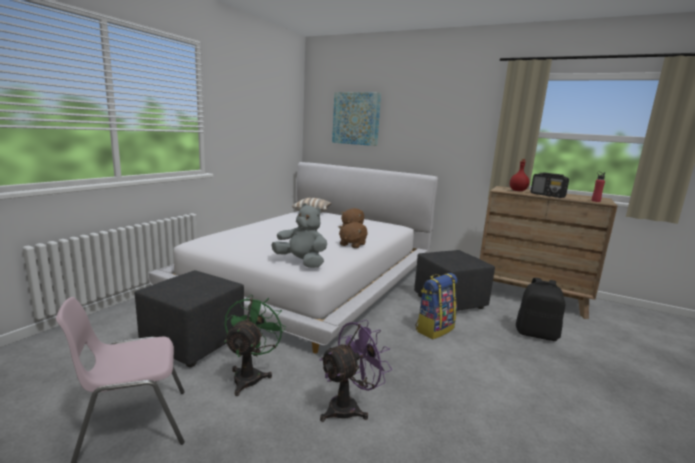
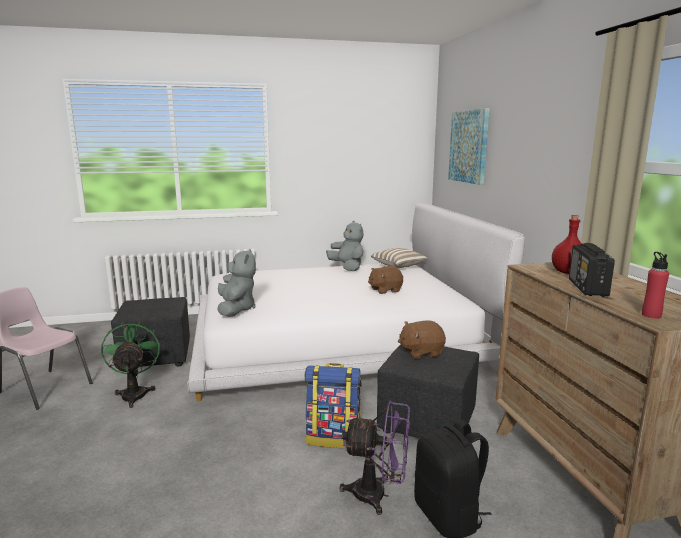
camera: 50 degrees right, 0 degrees up
green fan [224,294,286,396] -> green fan turned 75 degrees counterclockwise [101,322,160,408]
purple fan [320,320,392,422] -> purple fan moved to [340,401,410,515]
brown plush toy [339,222,367,248] -> brown plush toy moved to [398,320,446,359]
none -> grey plush toy [326,221,364,271]

